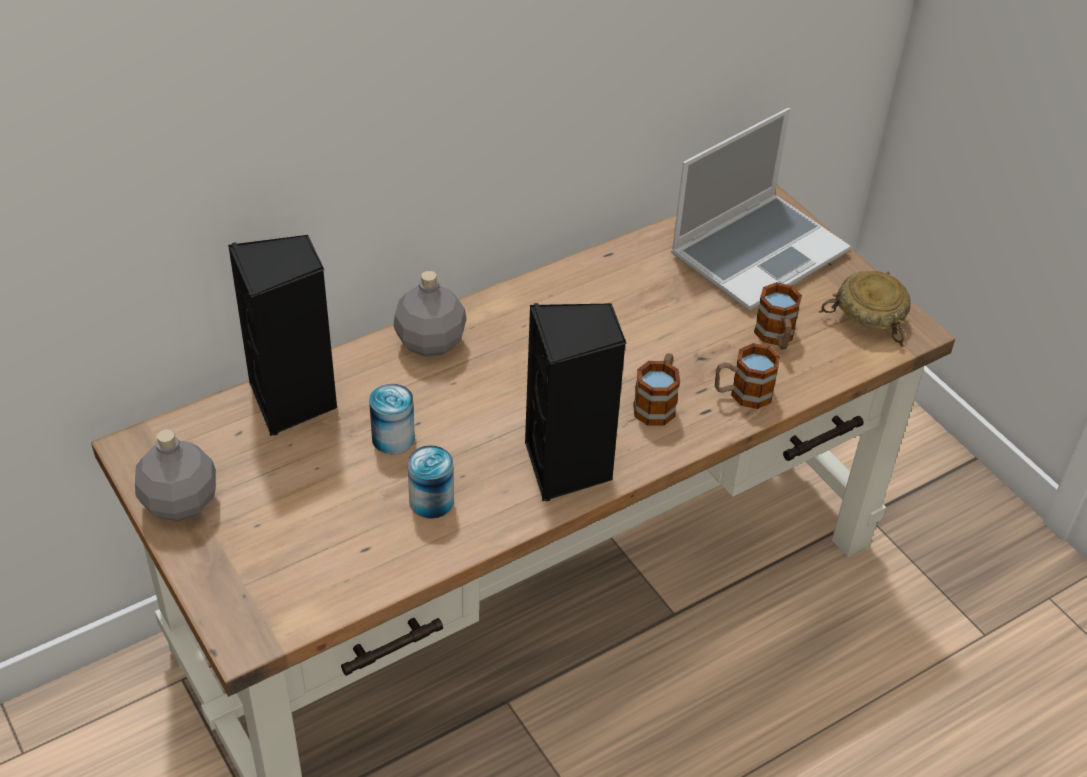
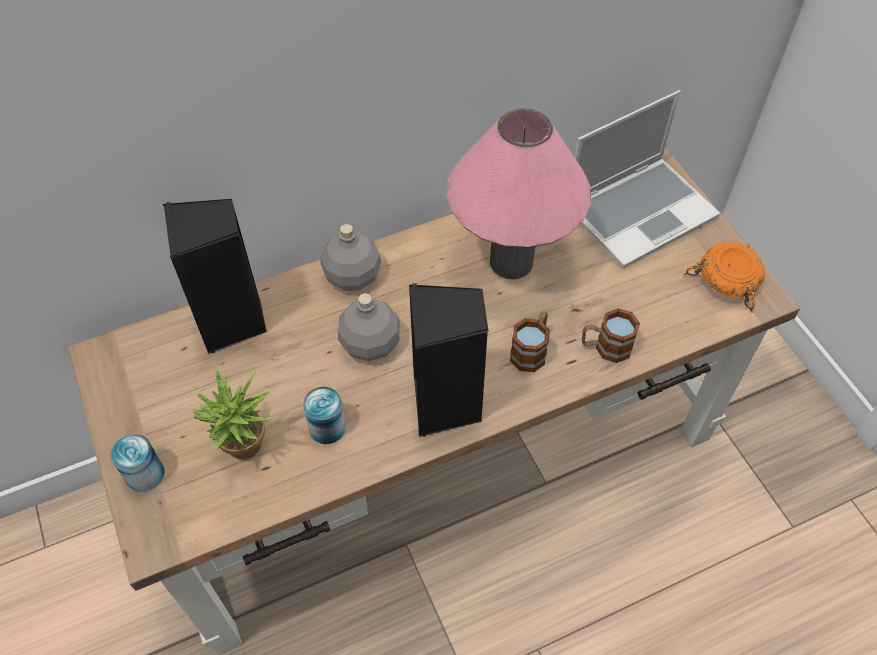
camera: 10 degrees right, 10 degrees up
grey bottle [135,429,216,521] -> grey bottle moved to [338,293,400,361]
can [369,384,415,454] -> can moved to [111,434,165,492]
mug [754,282,802,350] -> none
beige bowl [819,271,911,347] -> orange bowl [683,242,765,313]
none -> potted plant [191,368,274,459]
none -> pink table lamp [446,108,591,279]

